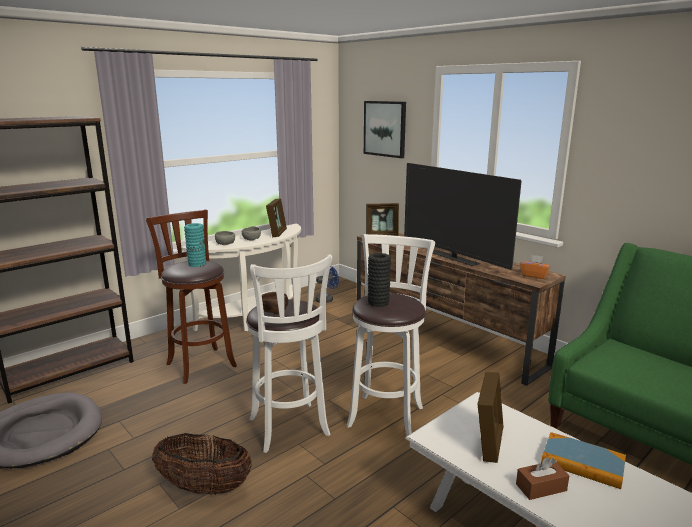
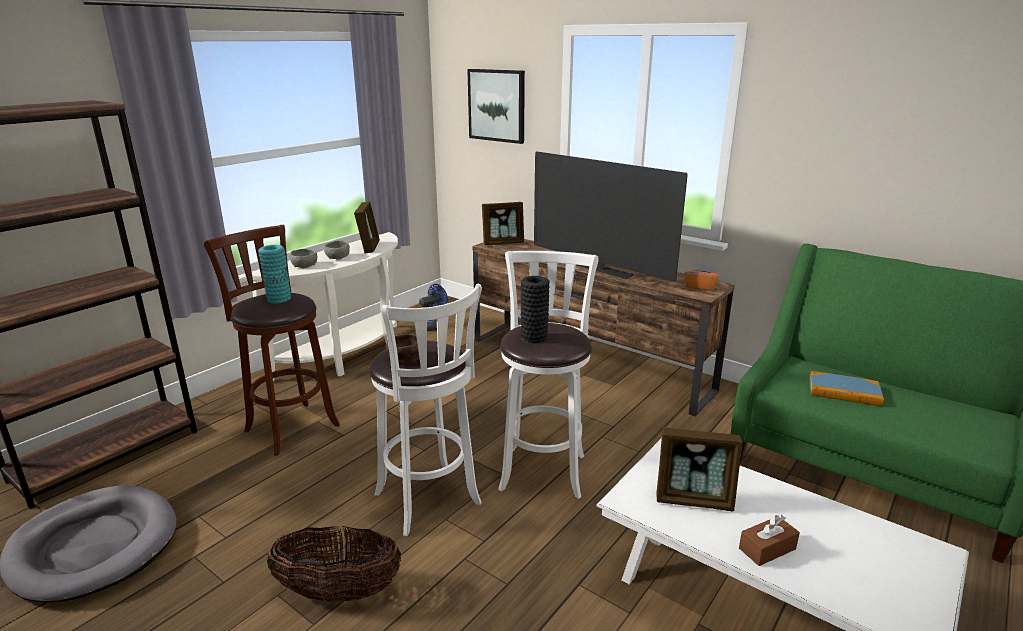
camera: 10 degrees left, 5 degrees up
picture frame [478,372,503,463] -> picture frame turned 90 degrees clockwise [656,427,743,511]
book [541,432,626,489] -> book moved to [809,371,884,407]

